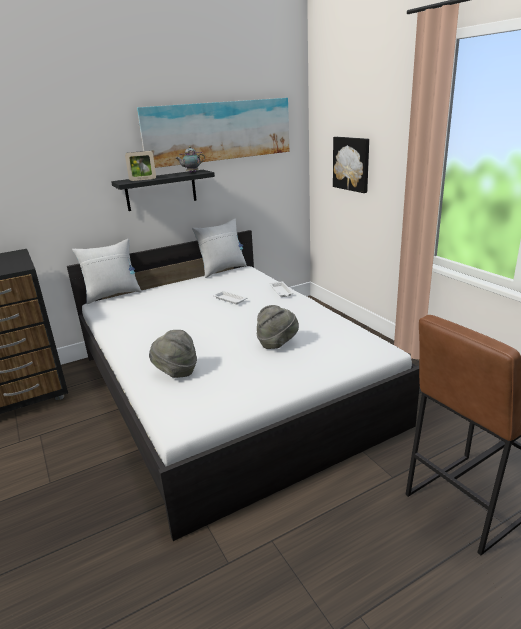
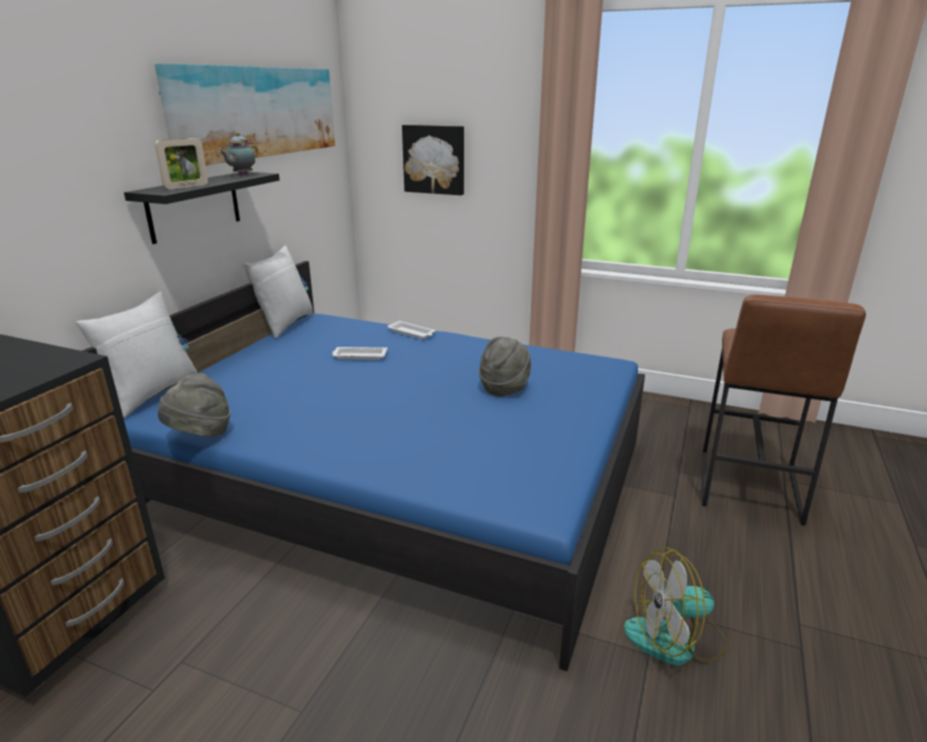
camera: 40 degrees left, 0 degrees up
white bed [67,230,420,541] -> blue bed [82,261,645,671]
grey hat [149,330,197,378] -> grey hat moved to [158,373,230,438]
none -> fan [624,548,728,666]

